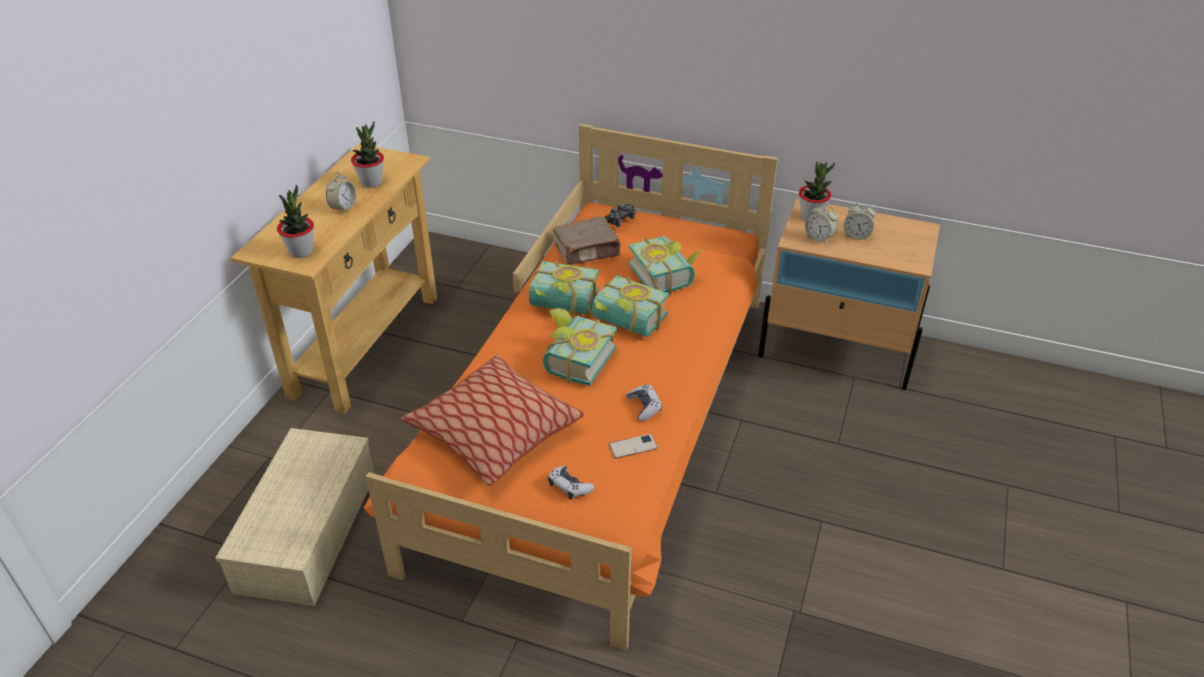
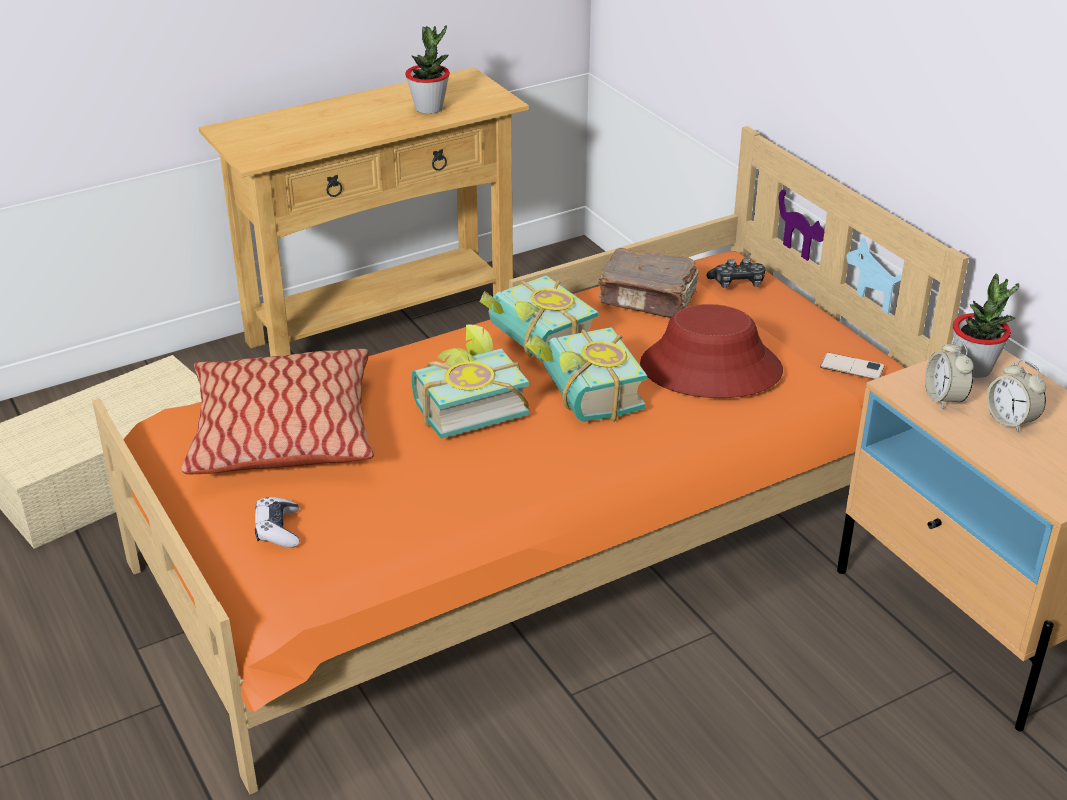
camera: 40 degrees right, 5 degrees down
potted plant [277,185,314,258] -> none
alarm clock [326,172,356,213] -> none
phone [609,434,658,459] -> phone moved to [820,352,885,379]
game controller [626,384,662,421] -> none
book [628,236,703,294] -> red hat [640,304,783,398]

